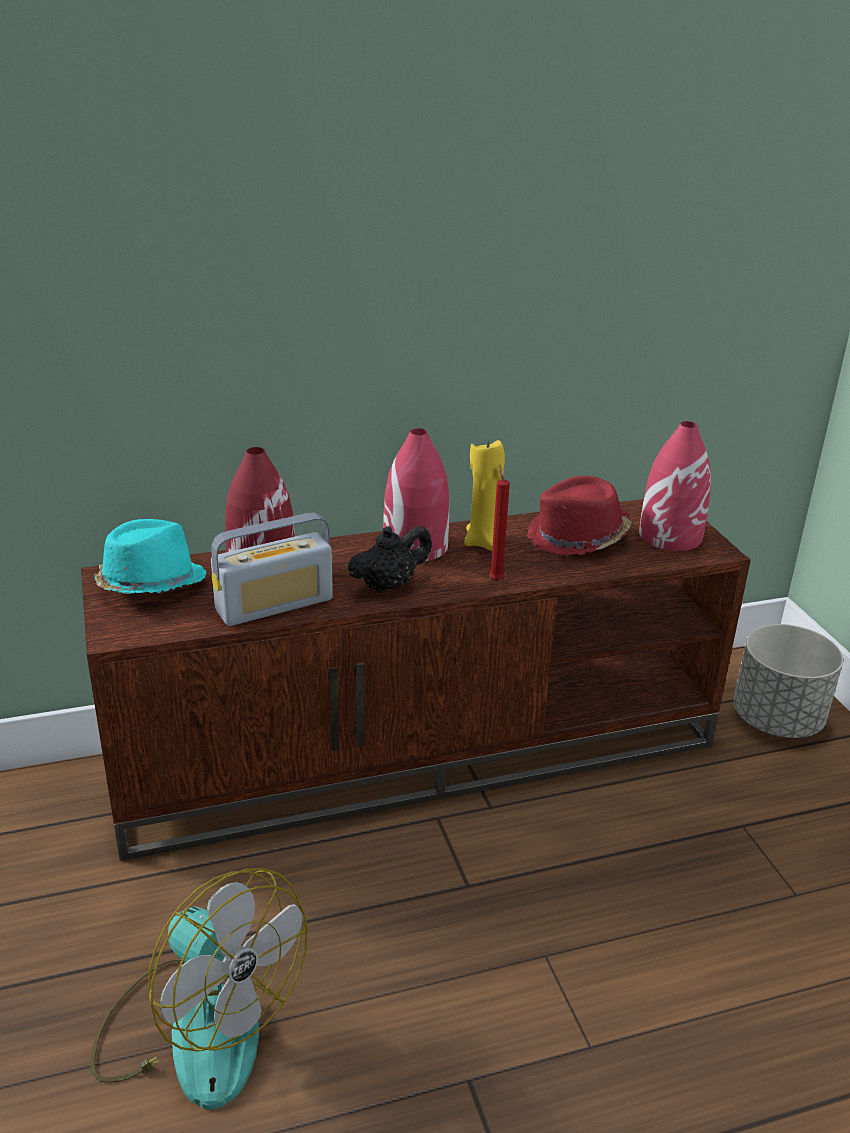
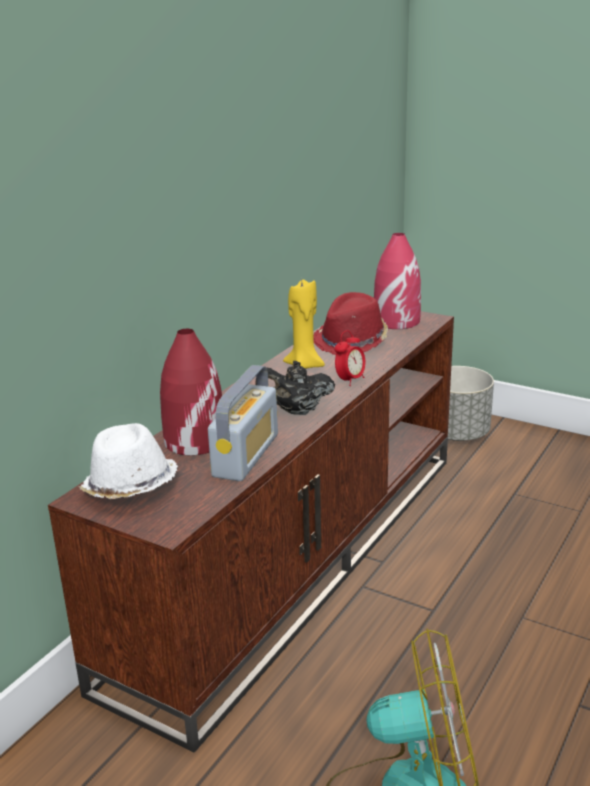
camera: 40 degrees left, 5 degrees down
turquoise hat [94,519,207,594] -> white hat [79,423,178,499]
black teapot [348,526,432,592] -> black teapot turned 105 degrees counterclockwise [255,361,335,415]
red vase [383,428,449,562] -> none
red candle [489,465,510,581] -> alarm clock [334,330,365,386]

